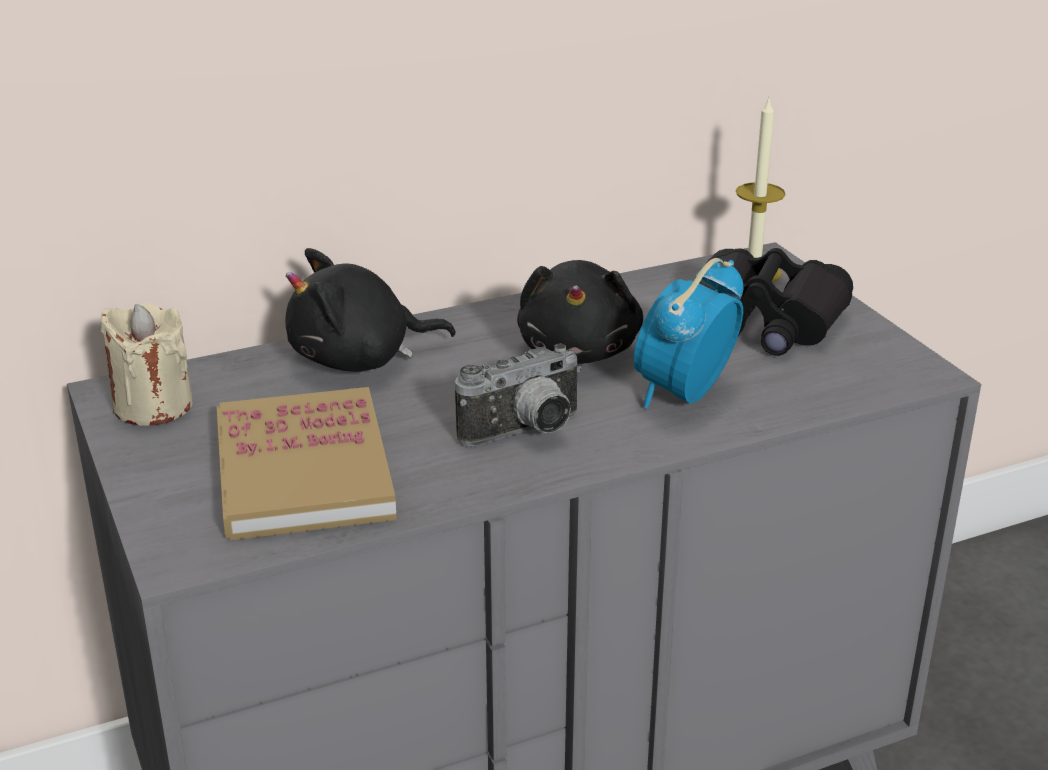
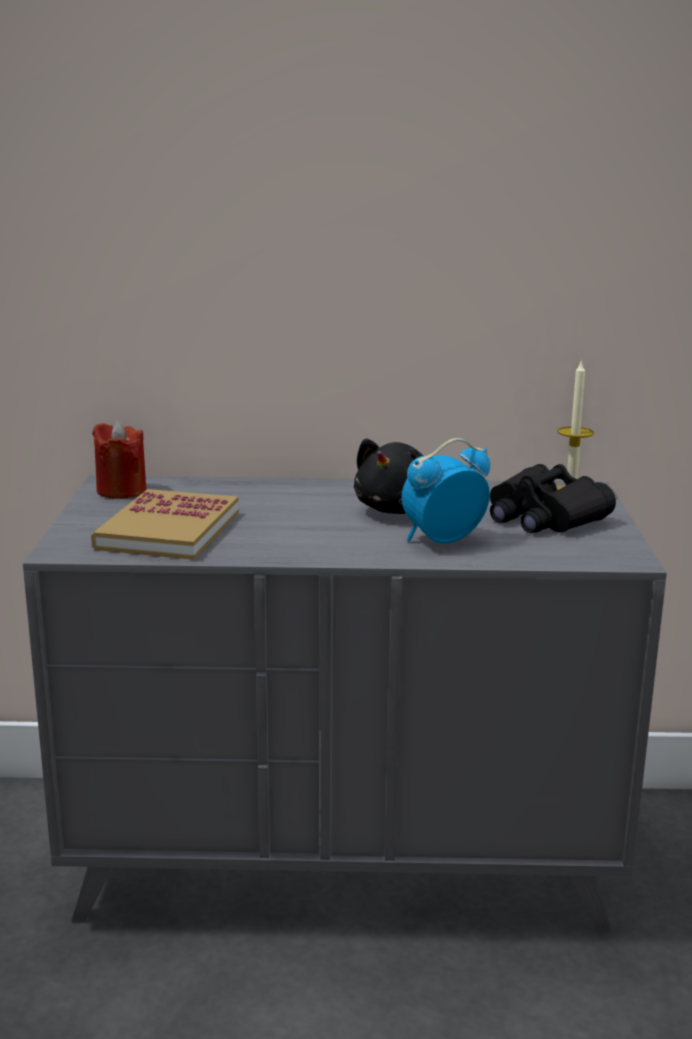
camera: 25 degrees right, 10 degrees down
beige candle [101,303,193,426] -> red candle [92,421,147,499]
black plush toy [285,248,456,372] -> none
camera [455,343,582,446] -> none

